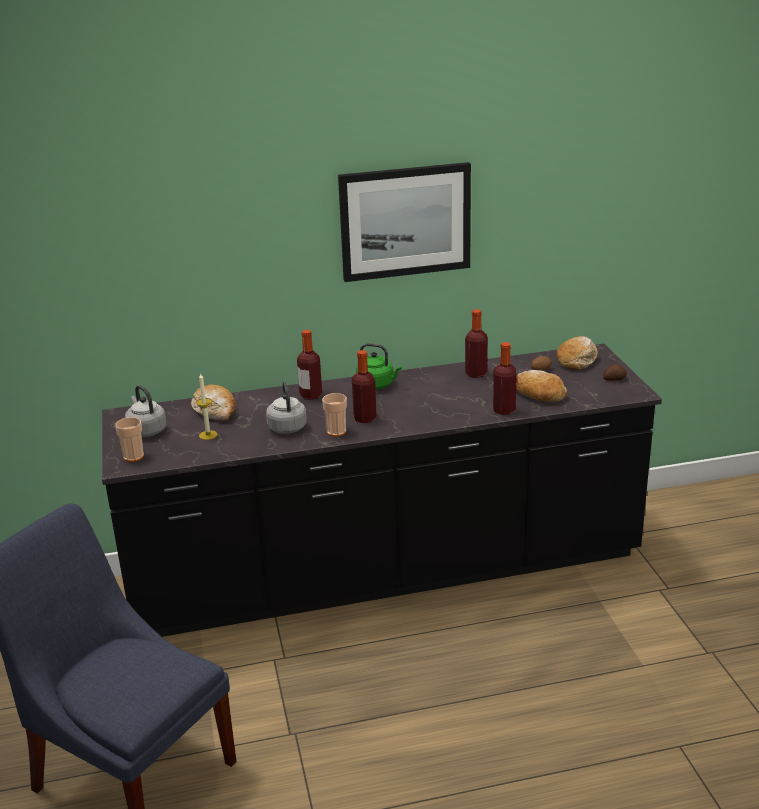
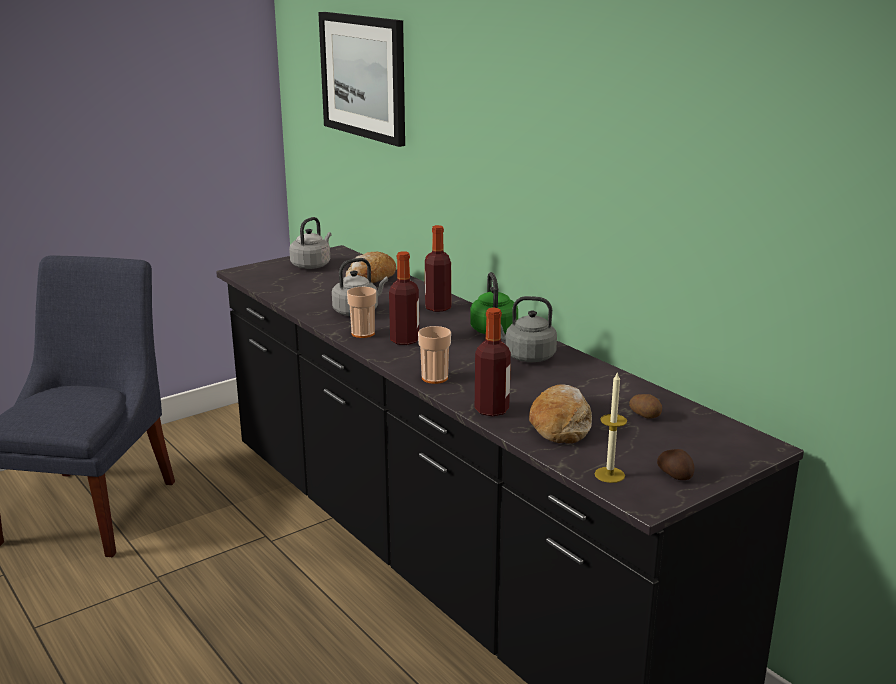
camera: 65 degrees right, 5 degrees down
cup [115,417,144,462] -> cup moved to [418,326,451,384]
candle [196,373,218,440] -> candle moved to [595,371,627,483]
picture [338,162,471,282] -> picture moved to [318,12,405,147]
bottle [465,309,488,378] -> none
bread [556,336,598,370] -> none
none -> grey kettle [501,296,557,362]

